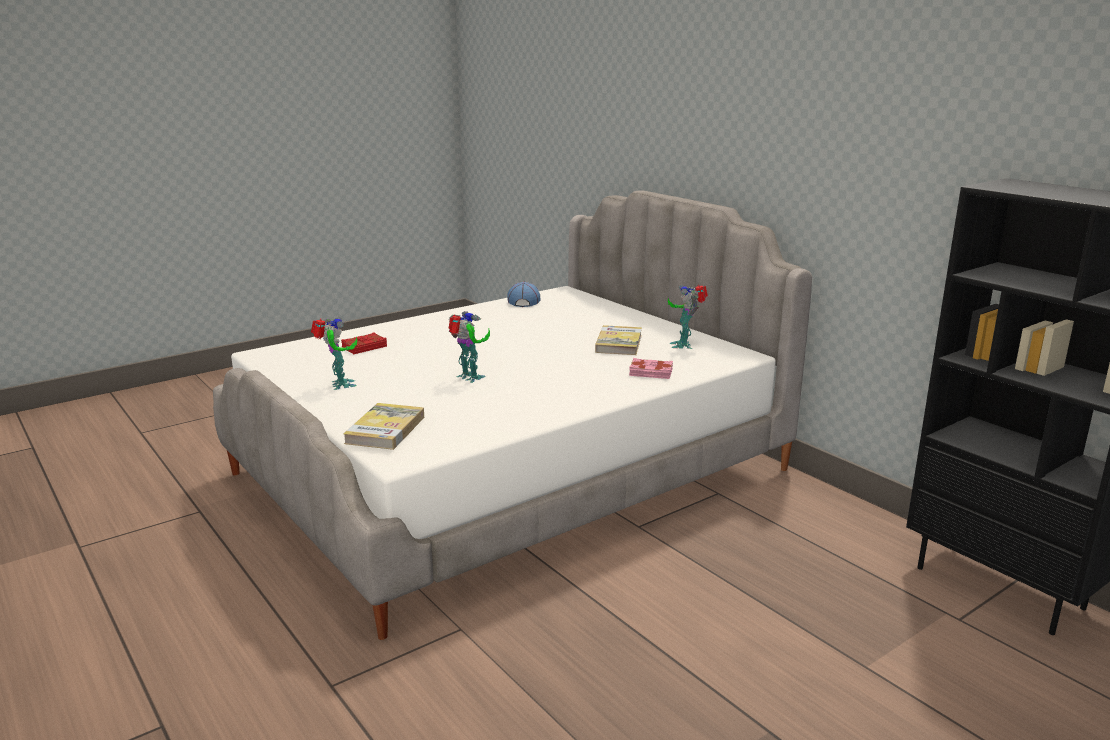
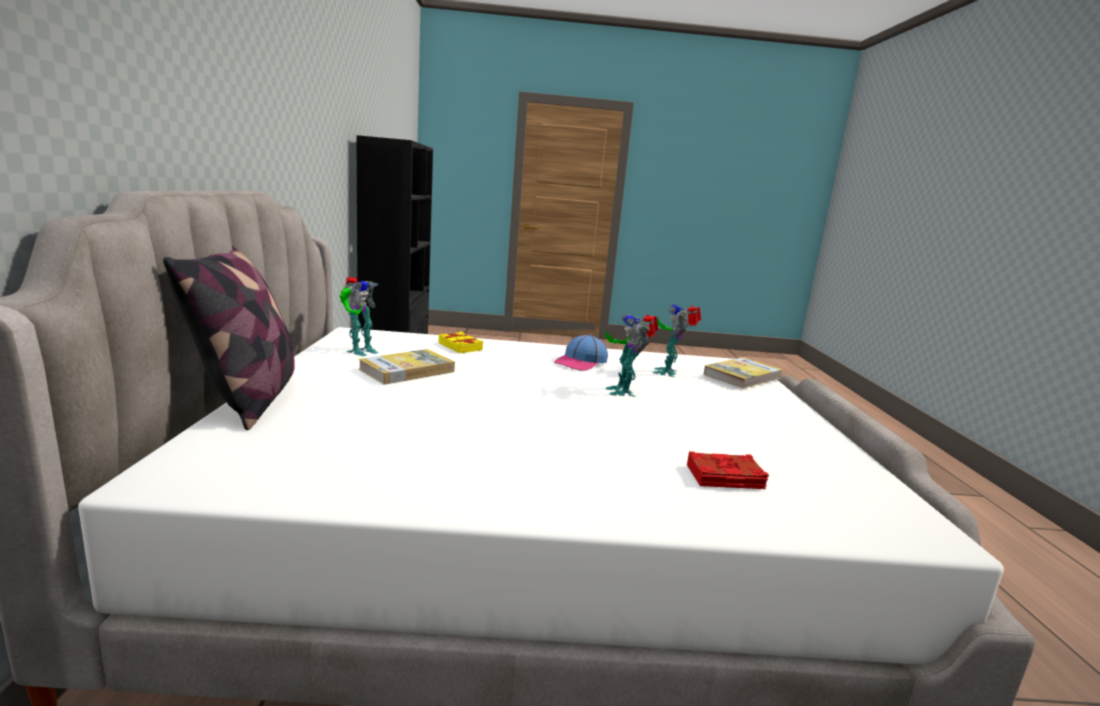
camera: 145 degrees left, 5 degrees down
toy robot [311,317,357,390] -> toy robot moved to [652,304,701,377]
cap [507,282,541,307] -> cap moved to [554,334,608,371]
pink book [629,358,673,379] -> yellow book [438,332,483,353]
none -> pillow [163,246,295,430]

